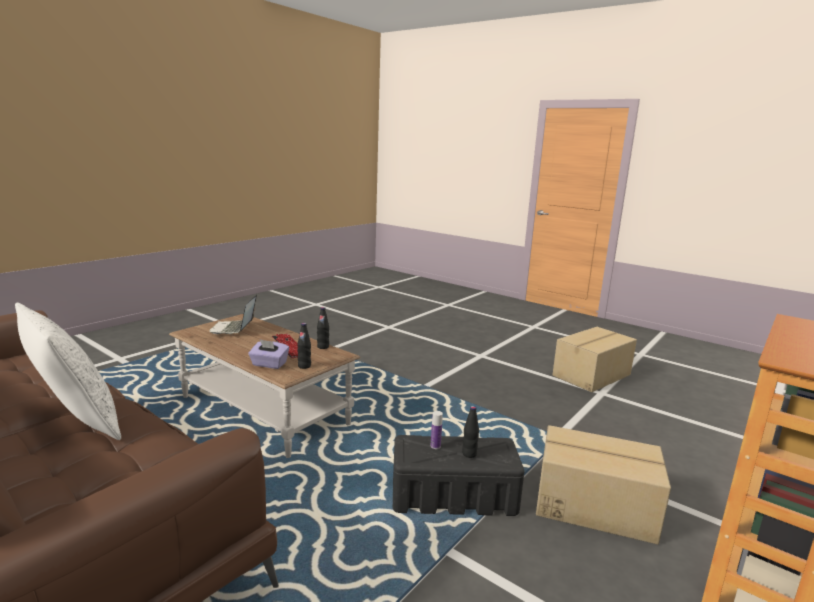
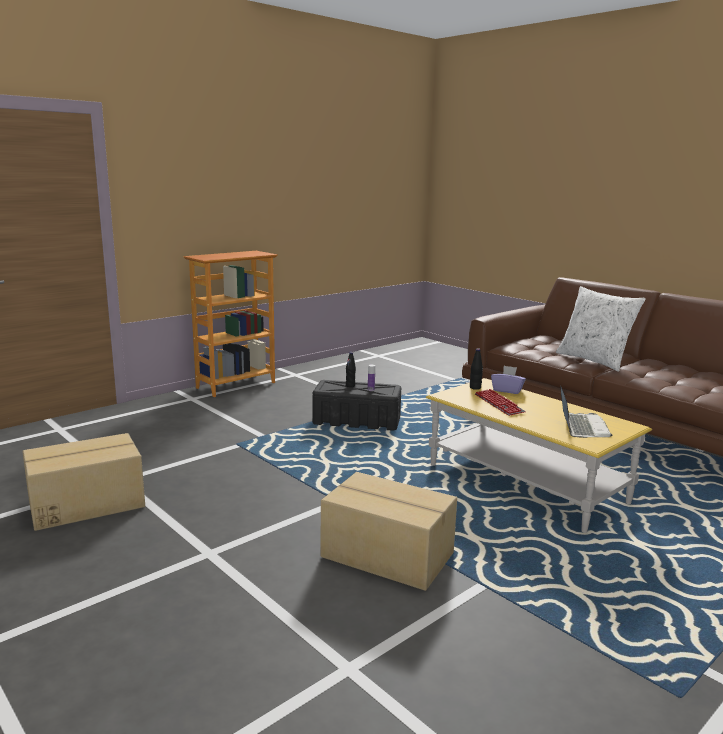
camera: 170 degrees left, 0 degrees up
brown coffee table [169,314,360,458] -> yellow coffee table [426,378,652,533]
black bottle [317,307,329,349] -> none
cardboard box [536,425,671,545] -> cardboard box moved to [321,472,457,591]

